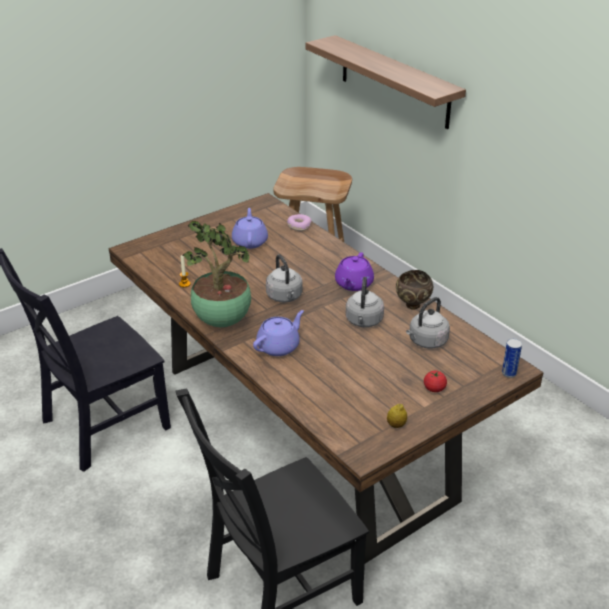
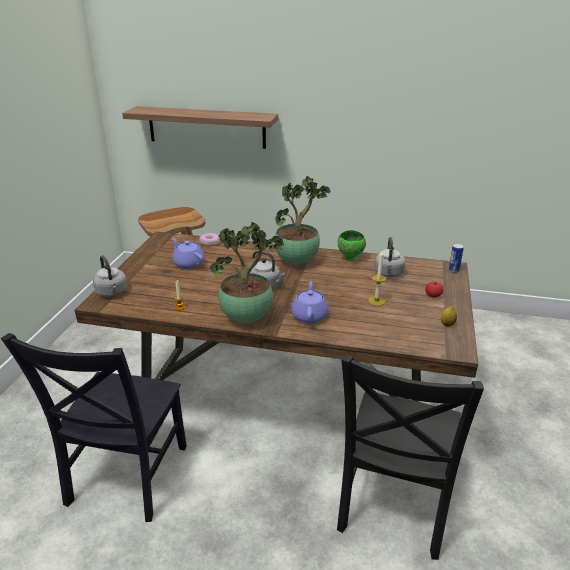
camera: 40 degrees left, 5 degrees down
purple teapot [335,252,374,291] -> potted plant [275,176,331,264]
grey kettle [346,277,384,327] -> grey kettle moved to [93,255,127,297]
brown bowl [396,270,433,310] -> green bowl [338,230,366,261]
none -> candle [368,251,387,306]

